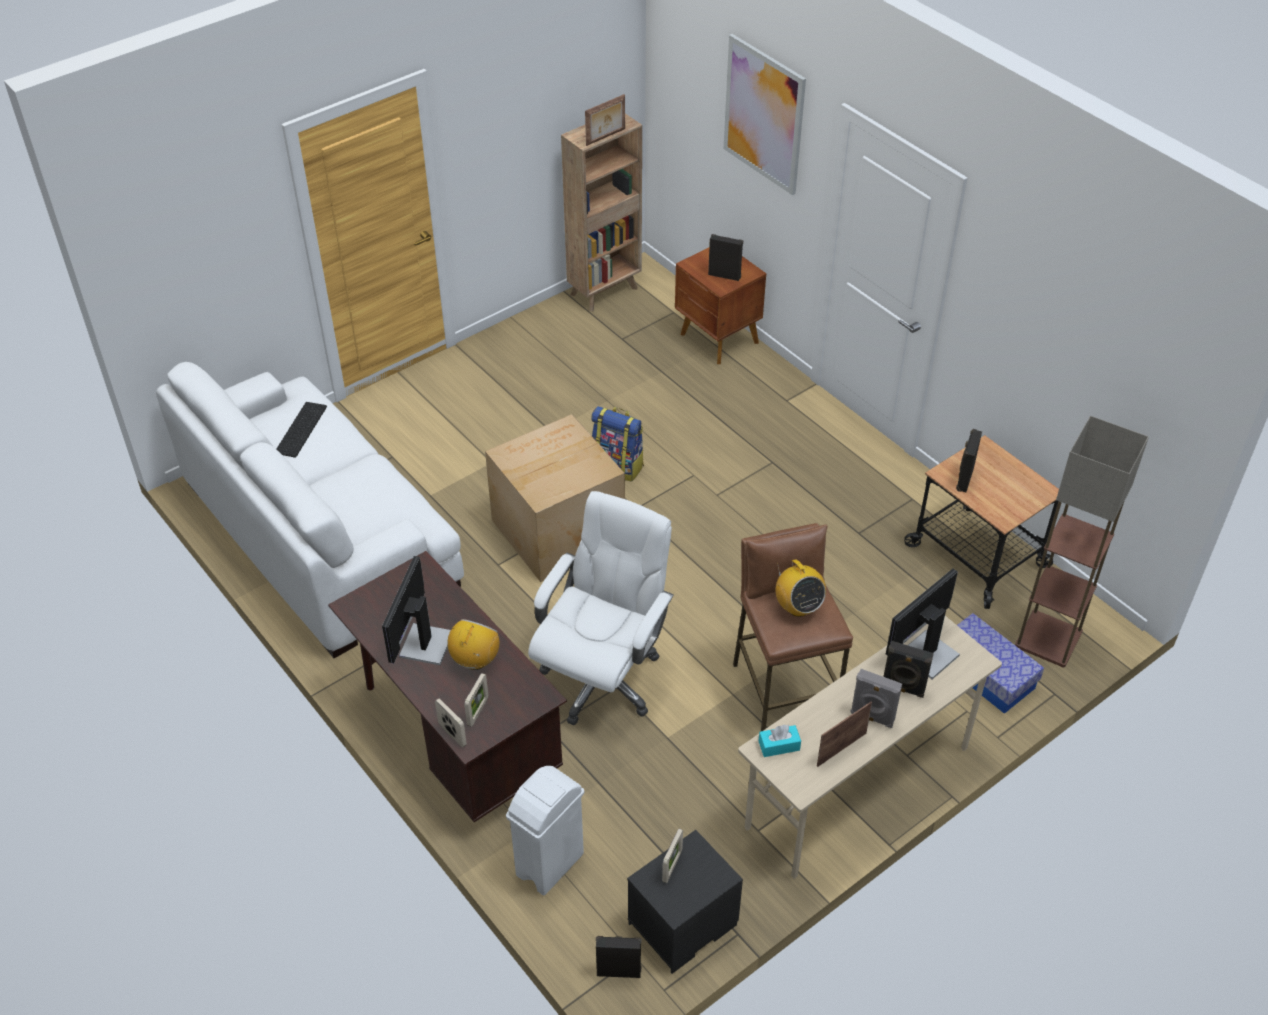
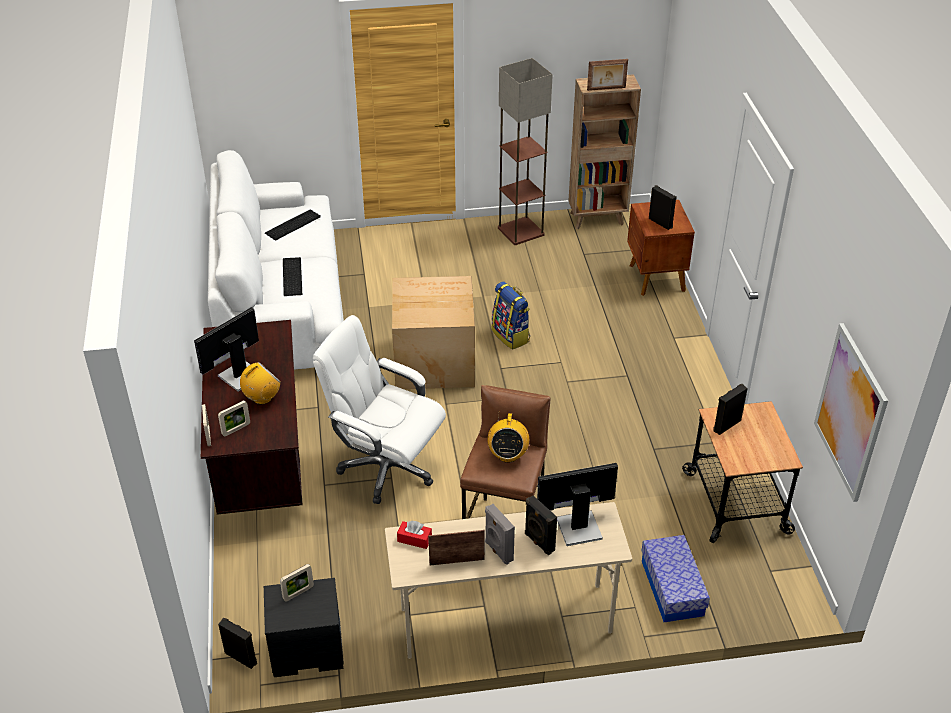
camera: 30 degrees right, 5 degrees down
white trash can [506,766,584,895] -> none
white office chair [528,491,674,725] -> white office chair turned 120 degrees counterclockwise [313,315,446,504]
picture [724,34,806,195] -> picture moved to [814,323,888,502]
turquoise tissue box [759,725,801,757] -> red tissue box [397,521,432,549]
floor lamp [1015,416,1149,667] -> floor lamp moved to [498,58,553,245]
none -> keyboard [283,257,302,296]

